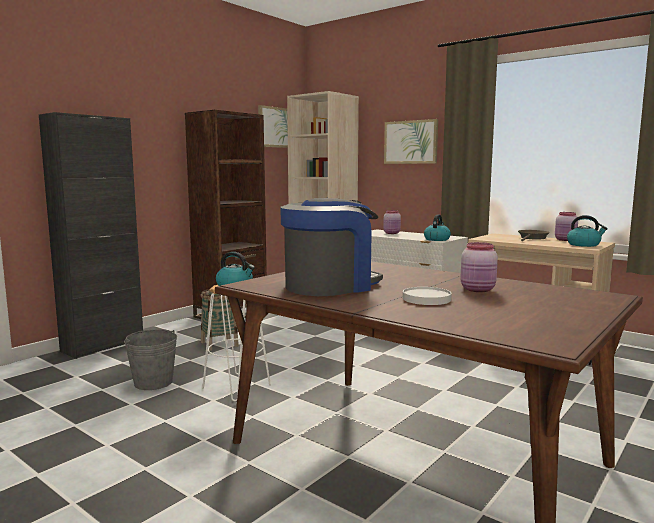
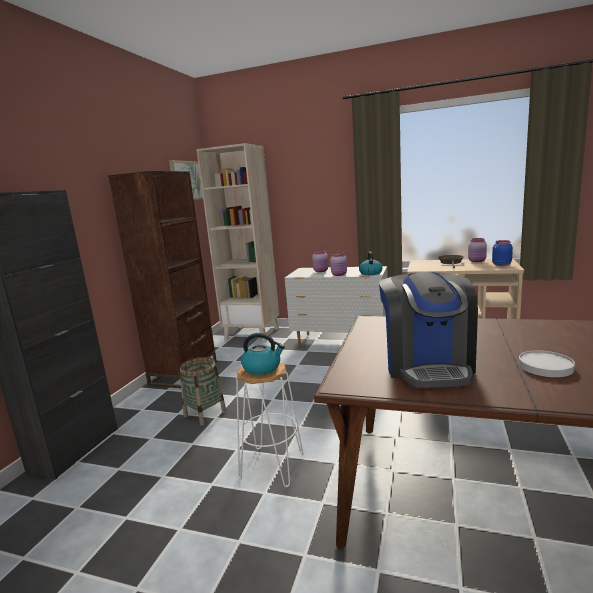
camera: 20 degrees left, 5 degrees up
grey bucket [124,329,177,390] -> none
coffee machine [280,198,383,296] -> coffee machine turned 150 degrees clockwise [379,272,478,388]
picture [384,119,438,164] -> none
pink jar [460,242,498,292] -> pink jar moved to [330,252,347,276]
kettle [567,215,608,247] -> blue jar [492,240,513,266]

